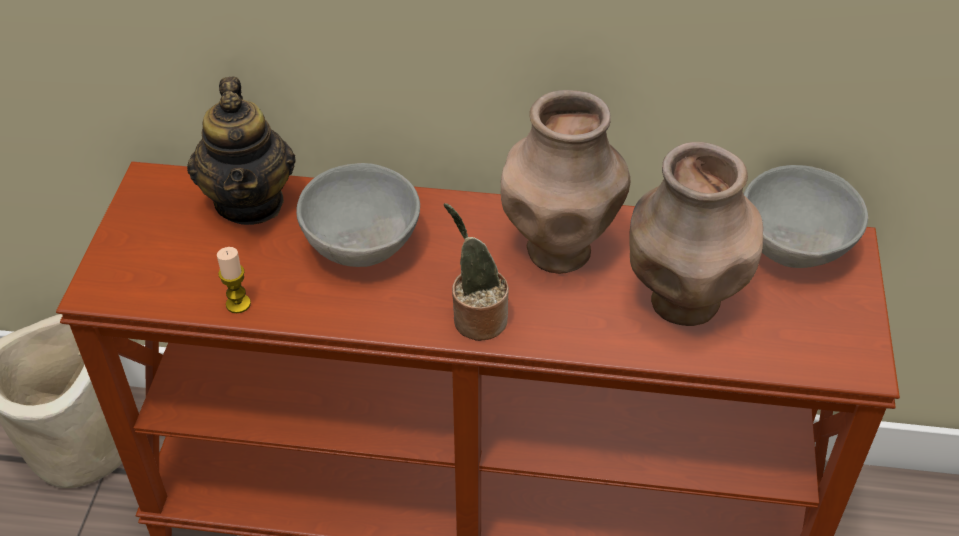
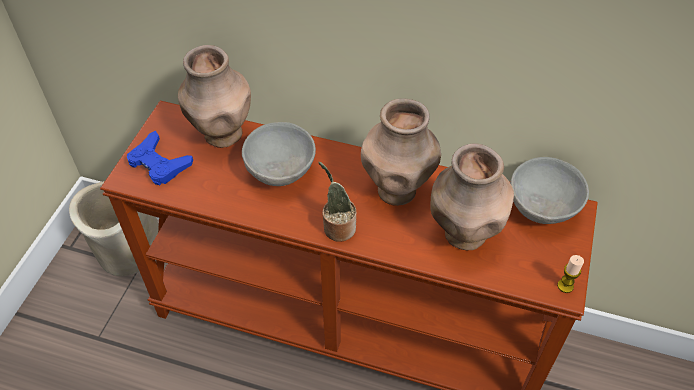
camera: 10 degrees right, 5 degrees up
teapot [187,77,296,225] -> brown vase [178,45,251,148]
candle [217,247,251,313] -> candle moved to [557,255,584,293]
none -> blue game controller [127,130,193,185]

